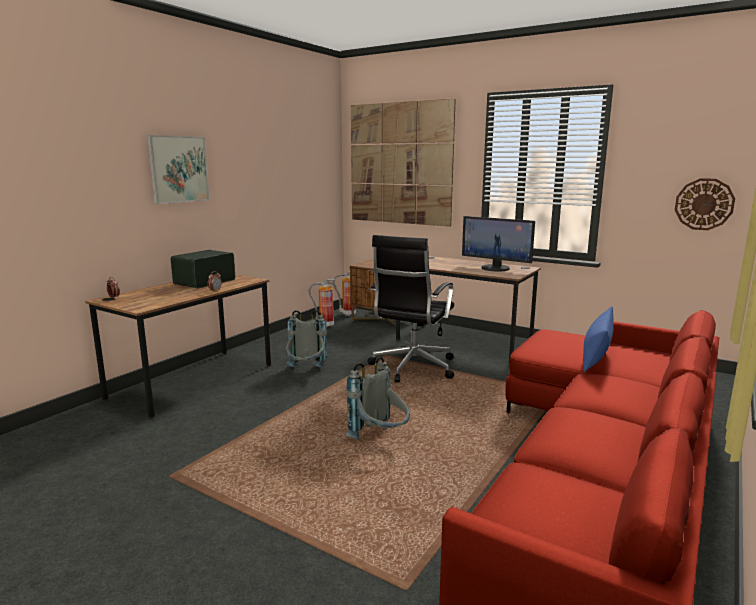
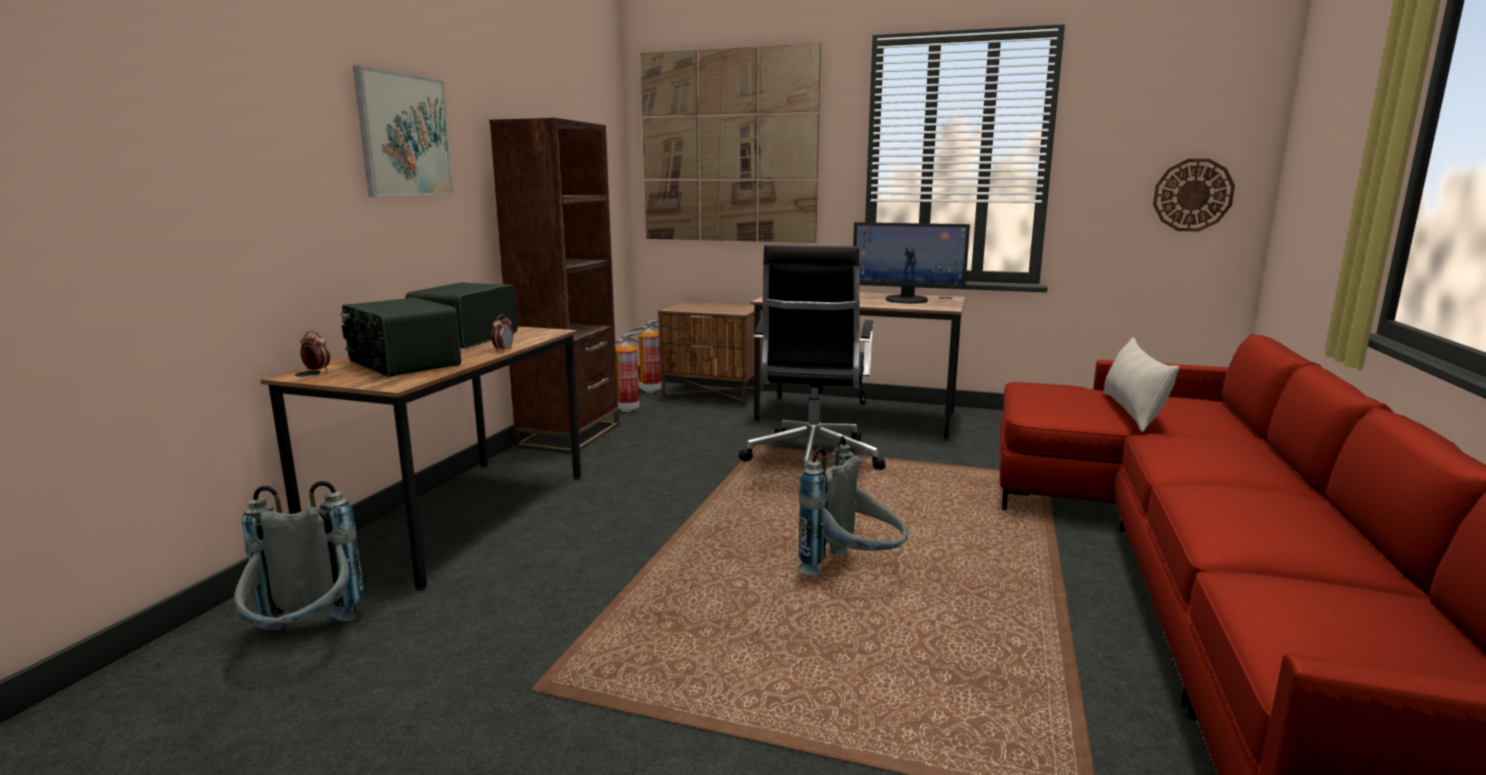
camera: 15 degrees left, 0 degrees up
grey backpack [286,310,327,368] -> grey backpack moved to [234,481,364,630]
blue pillow [583,306,613,372] -> beige pillow [1103,337,1179,432]
none -> radio [340,297,461,377]
none -> brown bookcase [489,118,619,454]

